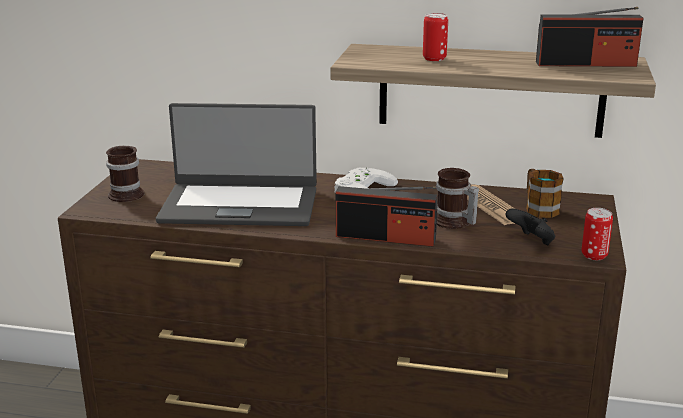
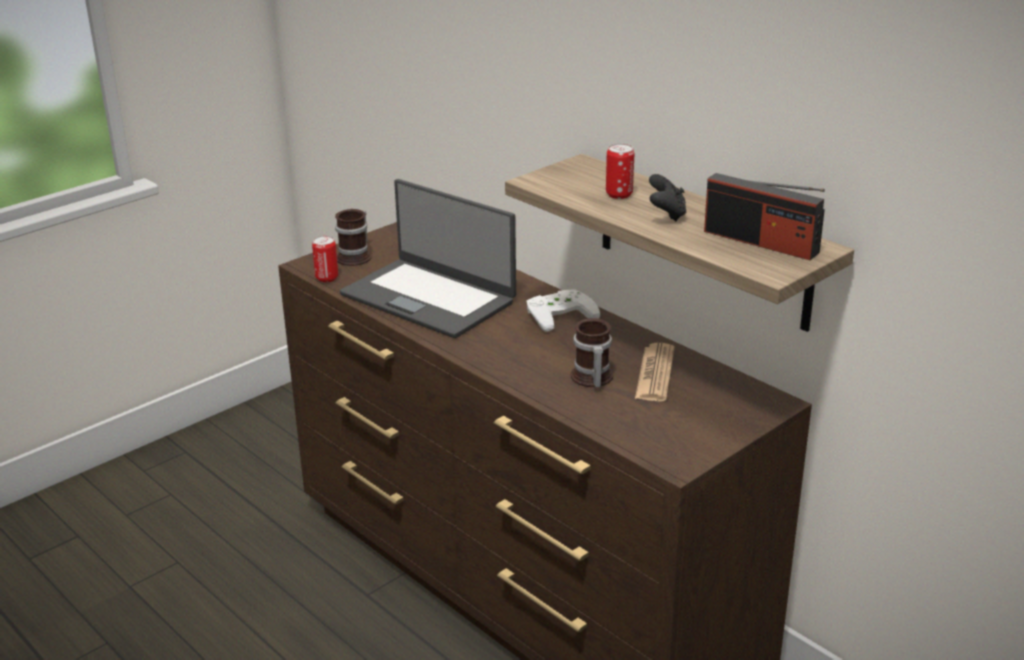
camera: 35 degrees right, 5 degrees up
radio [336,186,438,247] -> none
black game controller [505,209,555,245] -> black game controller moved to [649,174,686,221]
mug [526,169,564,218] -> none
can [582,208,613,260] -> can moved to [312,236,338,282]

